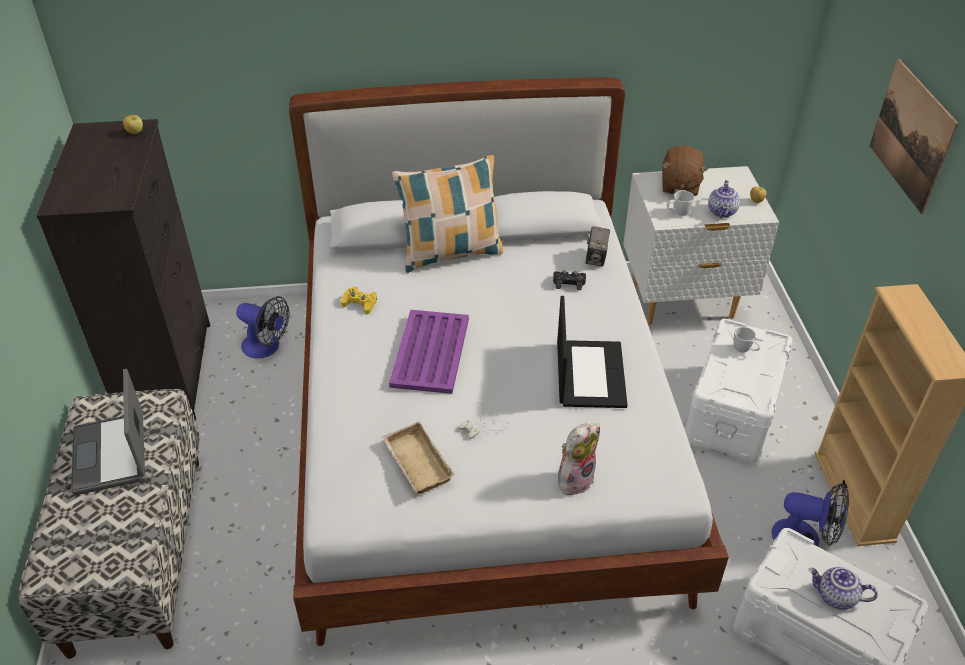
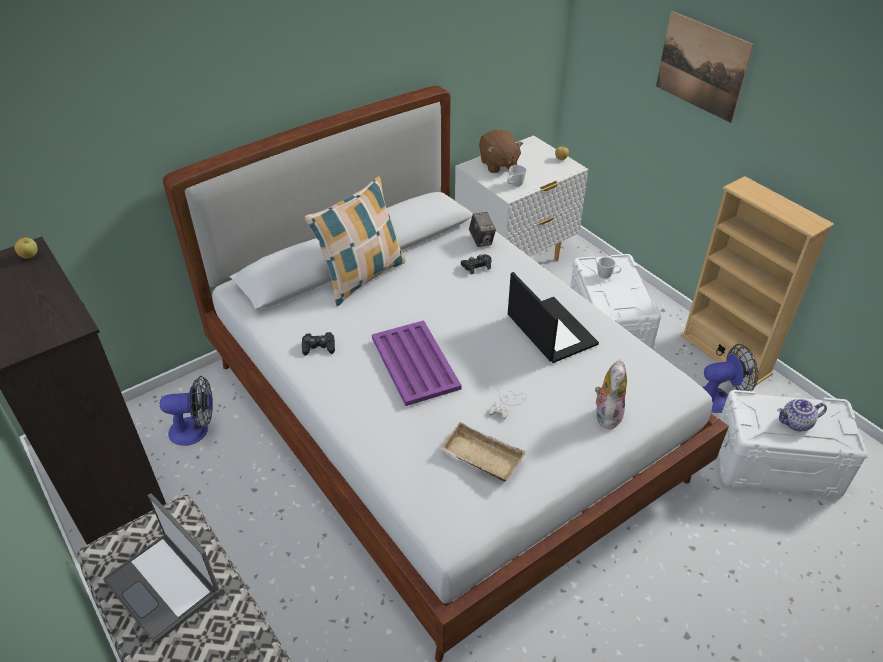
camera: 30 degrees left, 0 degrees up
yellow game controller [341,287,377,314] -> black game controller [302,332,335,356]
teapot [708,180,740,218] -> none

